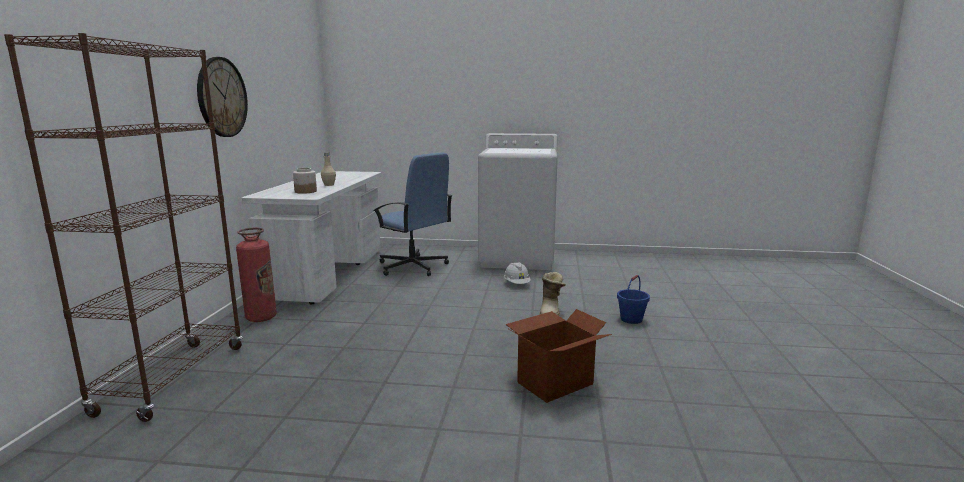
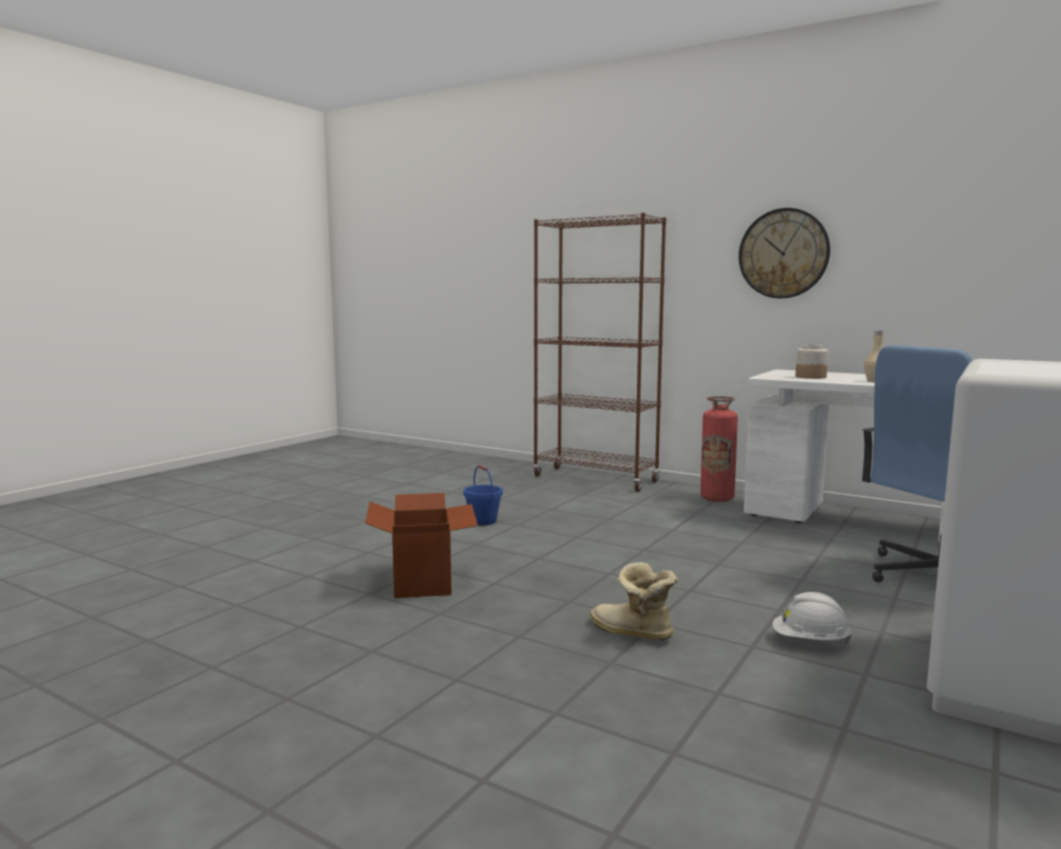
camera: 115 degrees right, 5 degrees down
blue bucket [617,275,650,324] -> blue bucket moved to [463,465,503,525]

